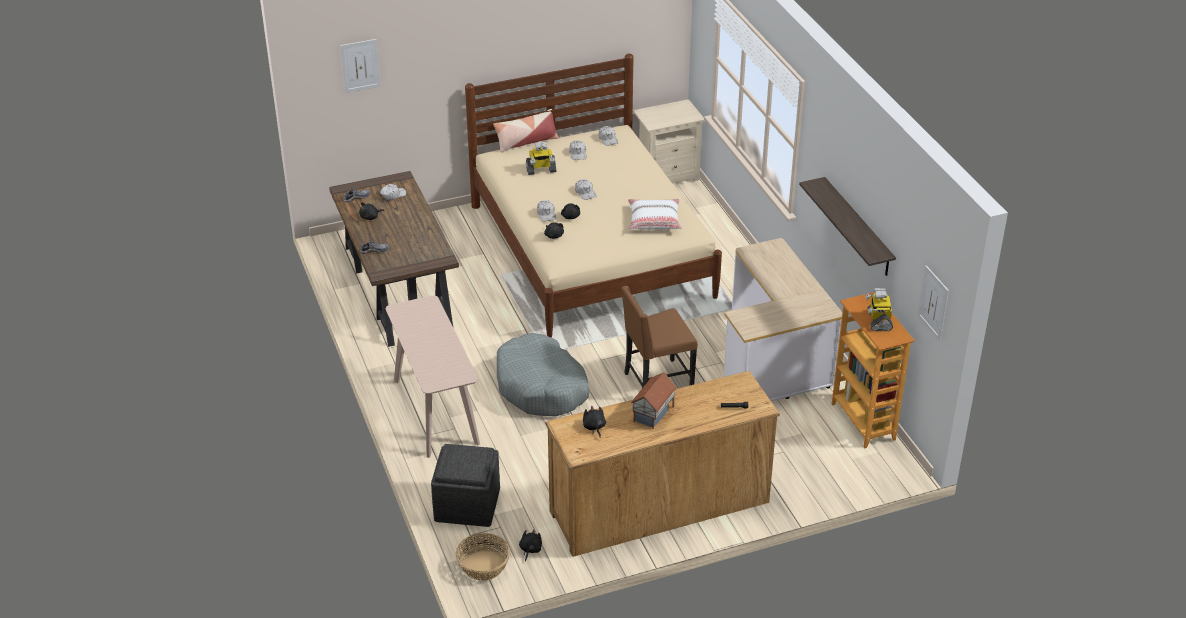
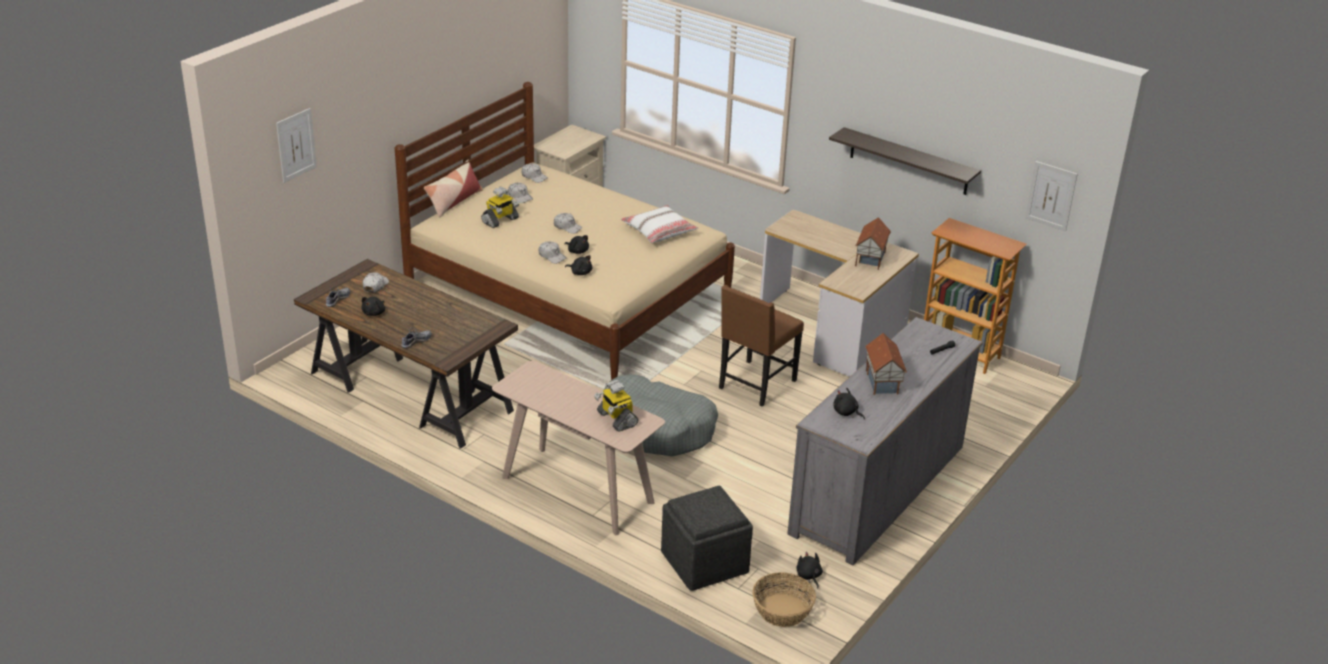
camera: 35 degrees left, 5 degrees down
brown dresser [545,371,780,557] -> grey dresser [787,317,983,565]
toy robot [865,288,893,331] -> toy robot moved to [594,380,638,432]
none -> toy house [855,217,891,270]

